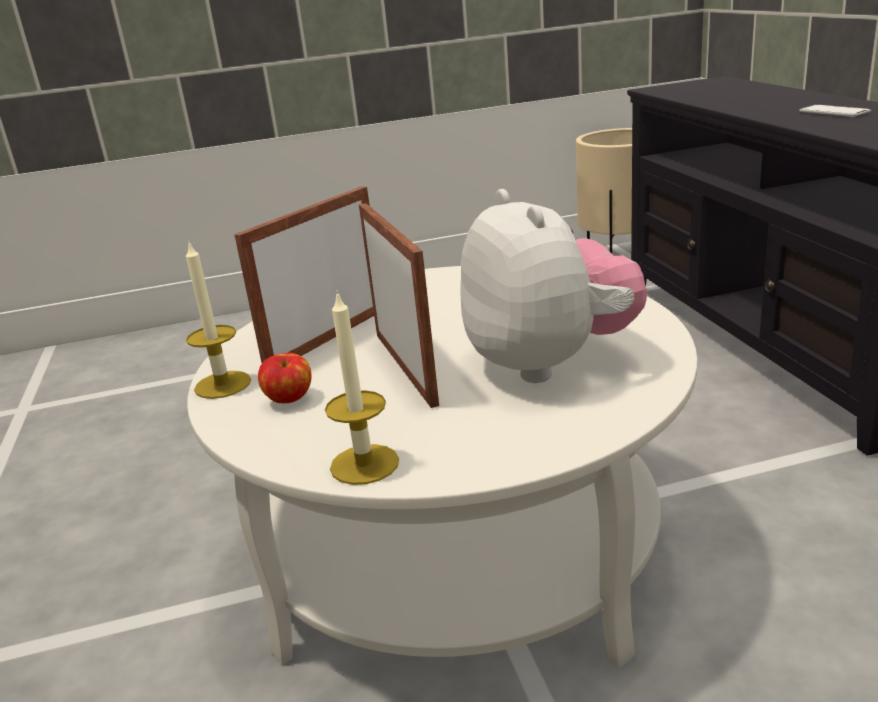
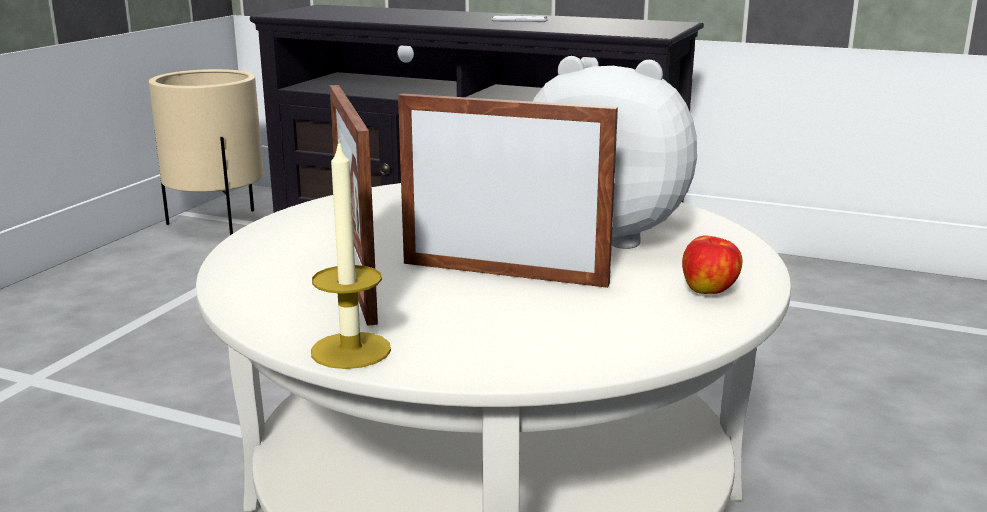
camera: 55 degrees left, 5 degrees down
apple [258,353,312,403] -> apple moved to [682,235,742,294]
candle [325,290,399,485] -> none

